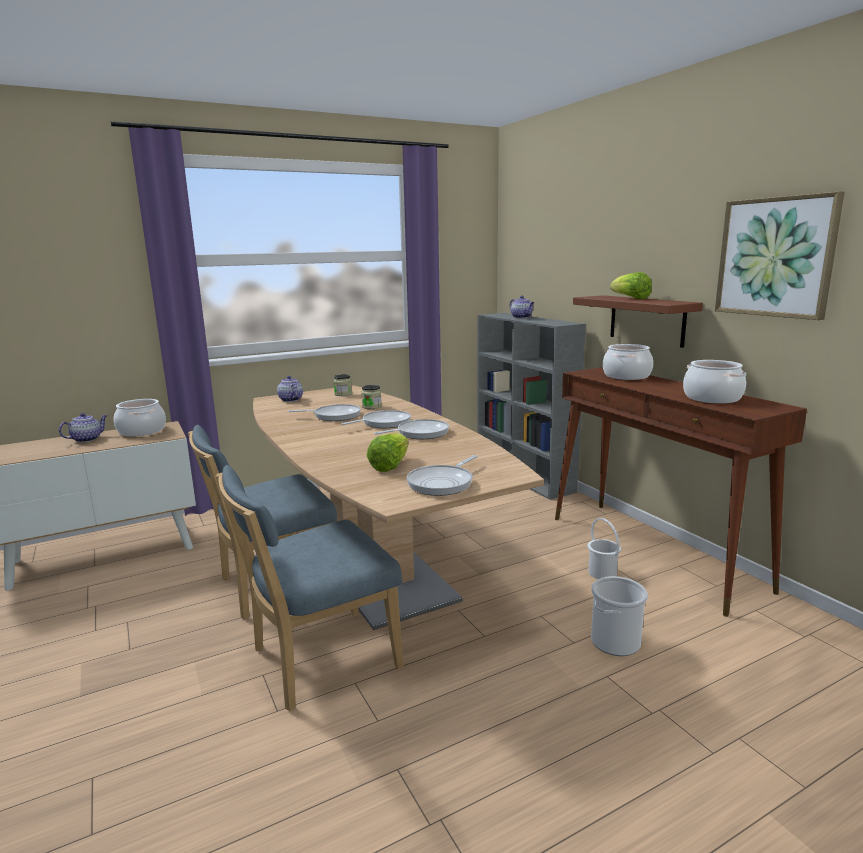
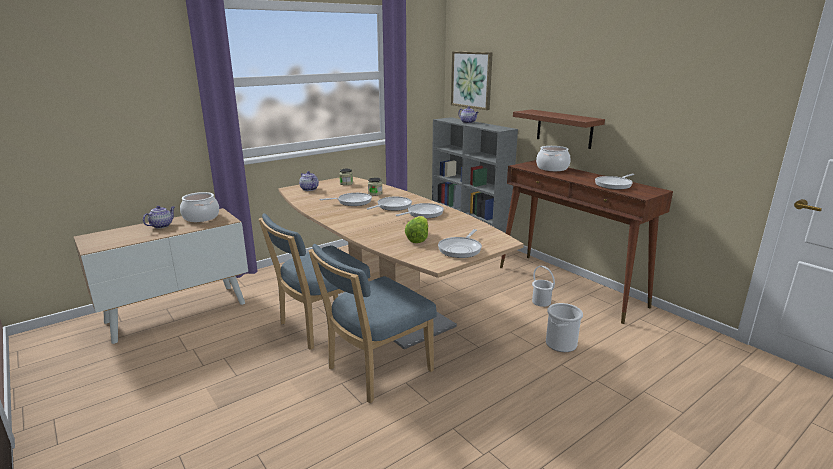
camera: 10 degrees left, 5 degrees up
lettuce [610,272,652,299] -> none
cooking pot [683,360,746,404] -> frying pan [595,174,634,190]
picture [715,191,844,320] -> picture moved to [451,51,493,110]

